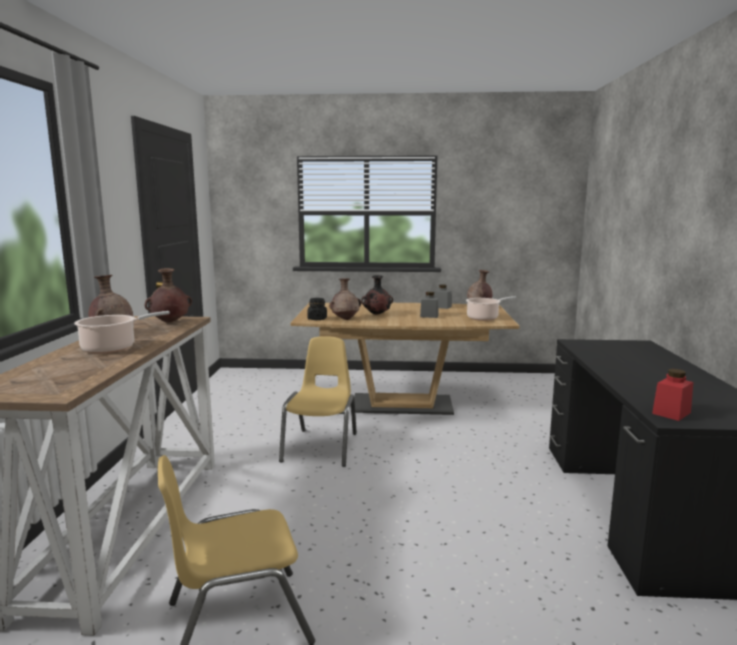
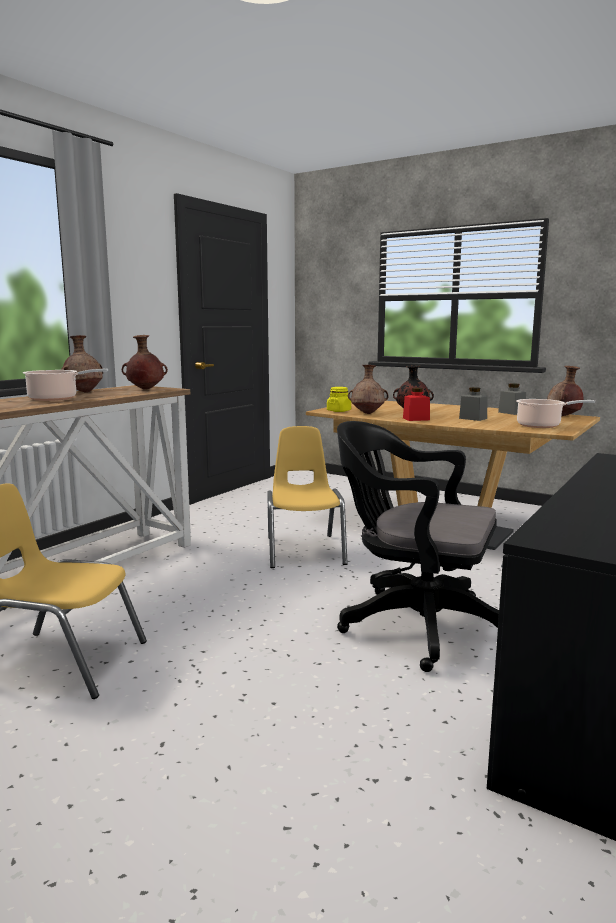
camera: 30 degrees right, 0 degrees up
yellow chair [279,336,357,467] -> yellow chair turned 45 degrees counterclockwise [267,426,348,568]
black jar [307,298,327,320] -> yellow jar [327,387,351,412]
red jar [652,369,693,421] -> red jar moved to [403,388,430,421]
none -> black office chair [337,421,499,672]

